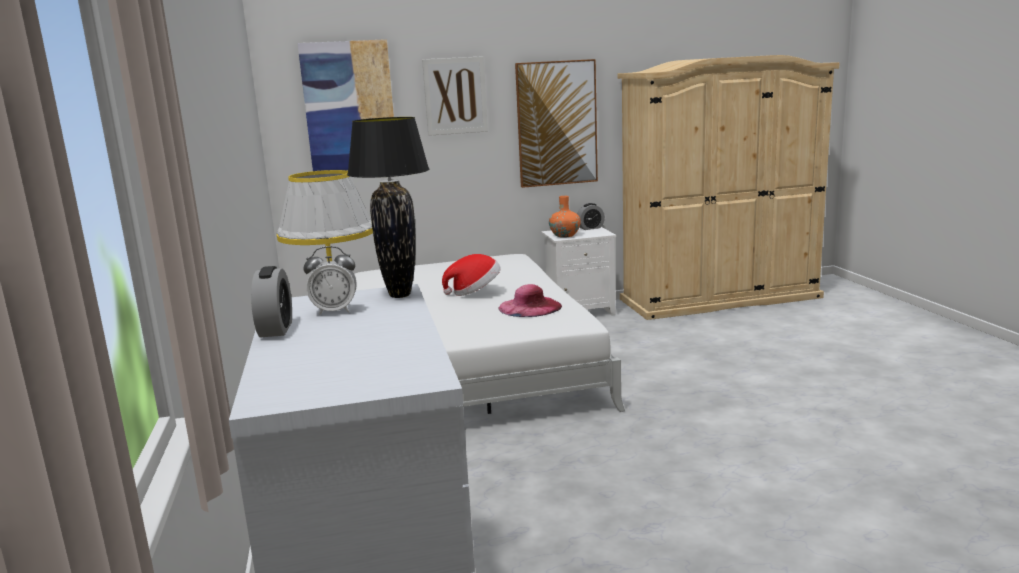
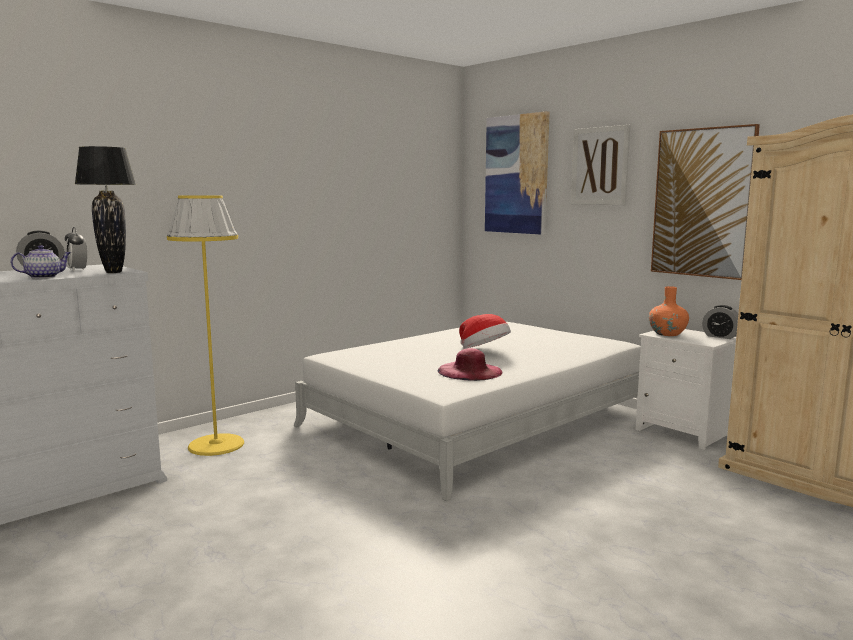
camera: 60 degrees right, 5 degrees down
none -> teapot [10,245,71,278]

